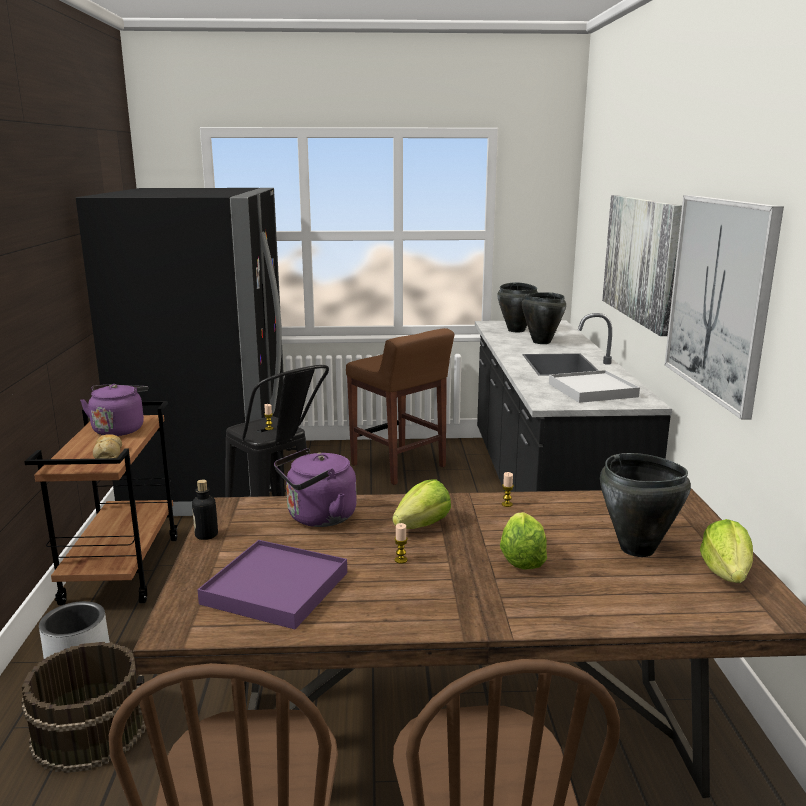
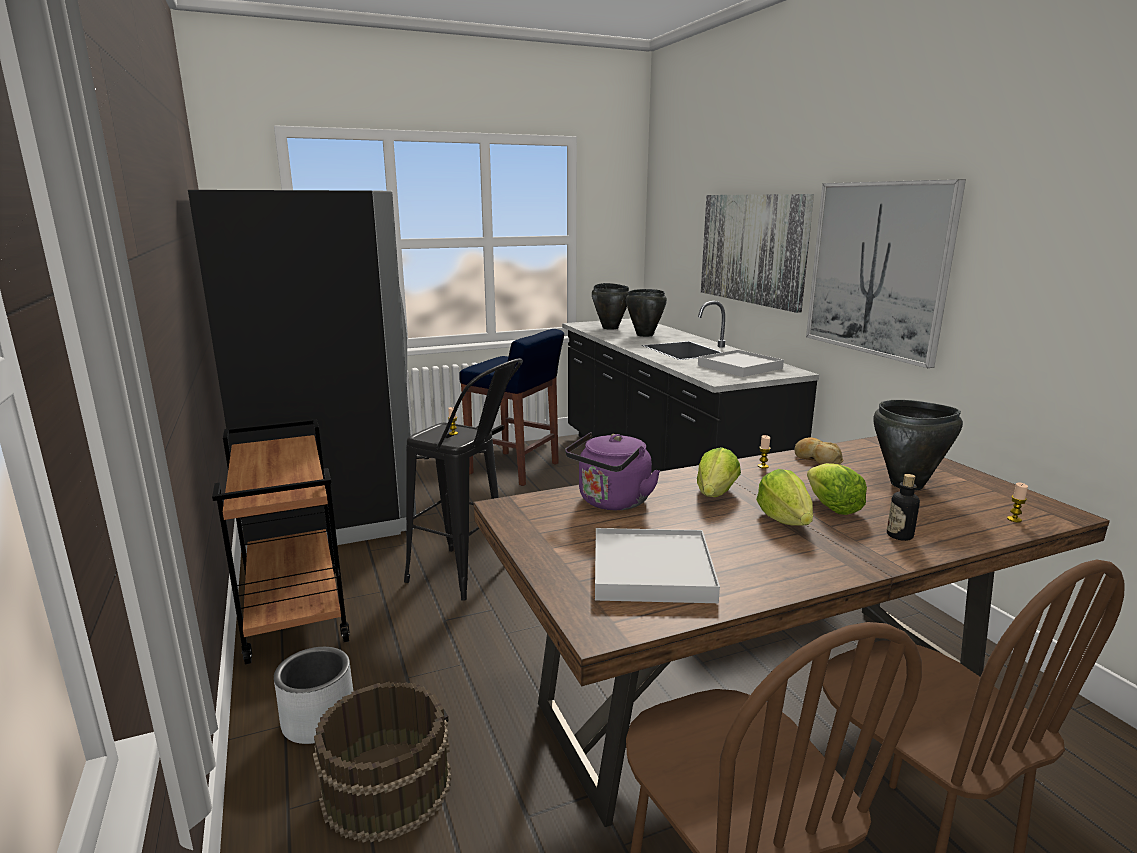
camera: 20 degrees left, 0 degrees up
purple kettle [80,384,148,436] -> none
bread [93,434,122,459] -> bread moved to [795,437,844,465]
bottle [192,480,218,540] -> bottle moved to [887,474,920,541]
purple tray [197,540,347,629] -> white tray [595,528,720,603]
brown stool [346,328,454,485] -> blue stool [459,329,564,486]
candle [394,523,408,564] -> candle moved to [1007,483,1028,522]
lettuce [700,519,753,583] -> lettuce moved to [756,469,813,526]

